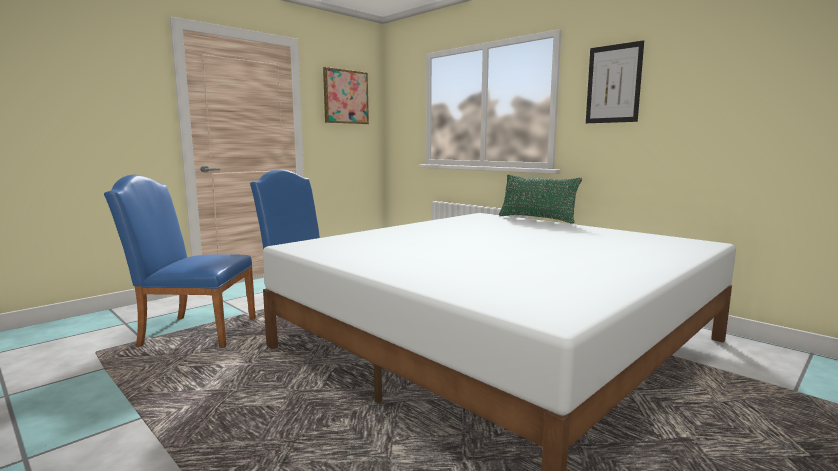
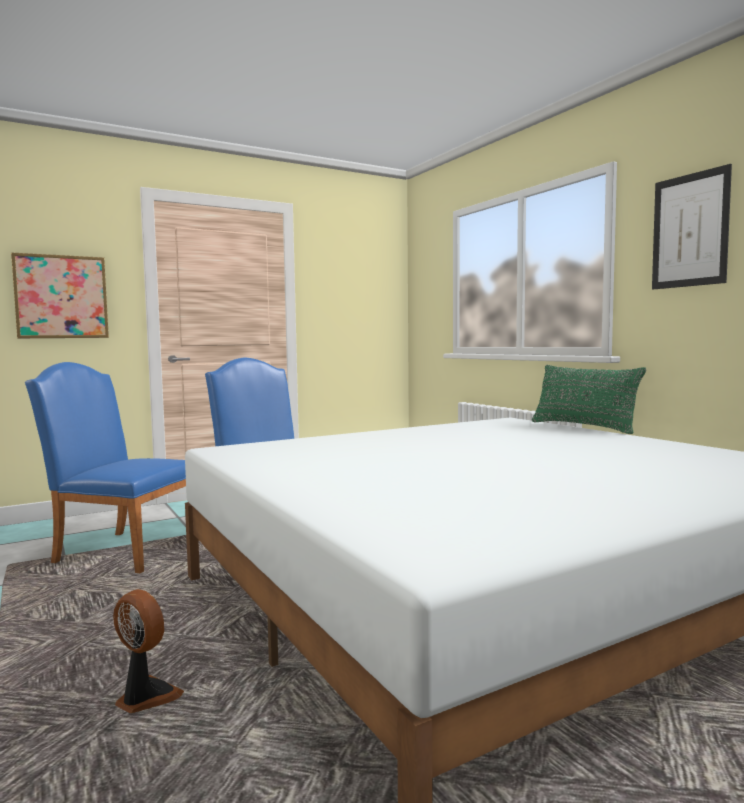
camera: 15 degrees right, 5 degrees down
picture [323,67,369,124] -> picture moved to [11,252,109,338]
none -> fan [113,589,184,713]

